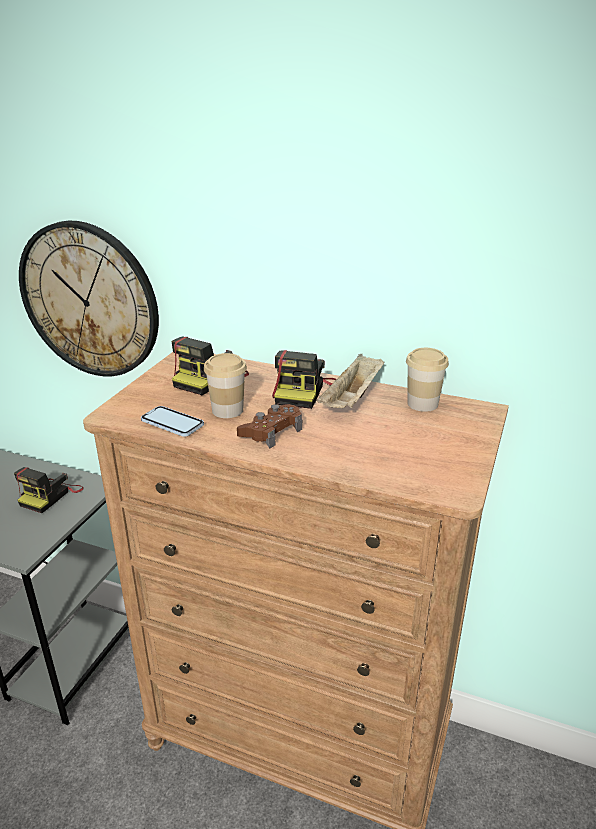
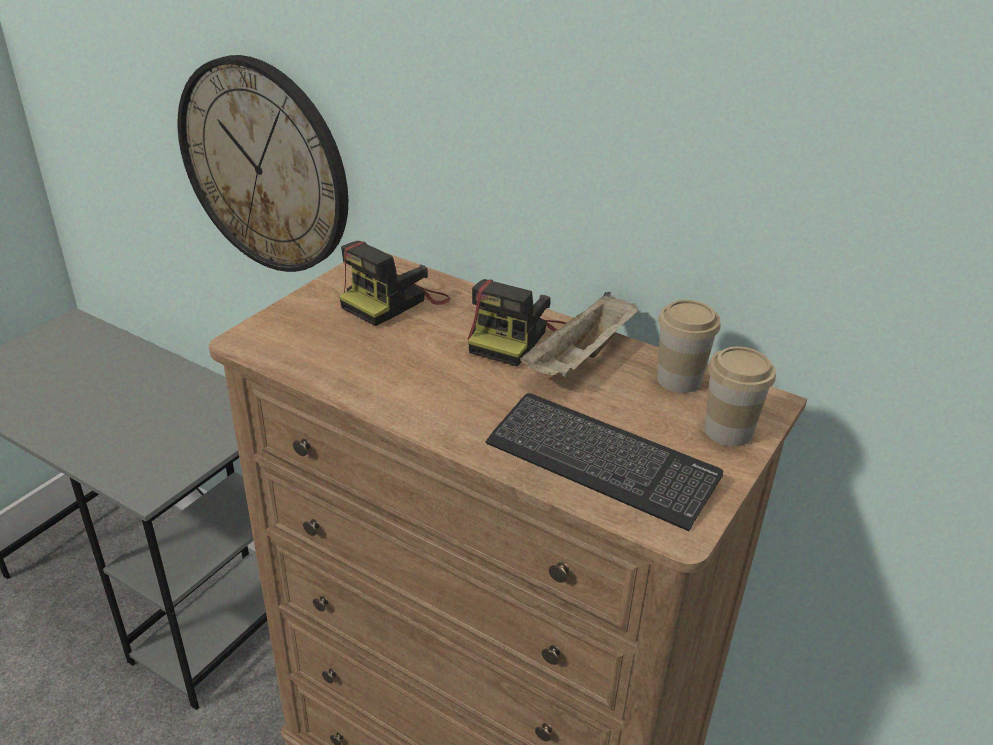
camera: 10 degrees right, 5 degrees up
camera [14,467,84,513] -> none
phone [141,406,204,437] -> none
cup [204,353,247,418] -> cup moved to [705,347,776,446]
brown game controller [237,404,302,448] -> none
none -> keyboard [486,393,723,531]

